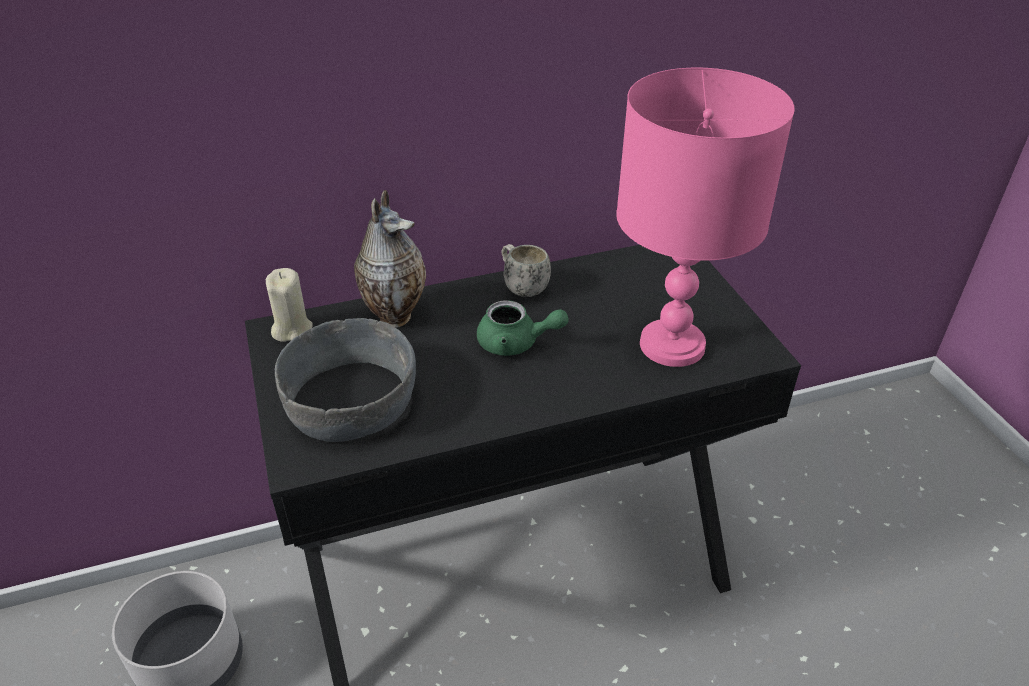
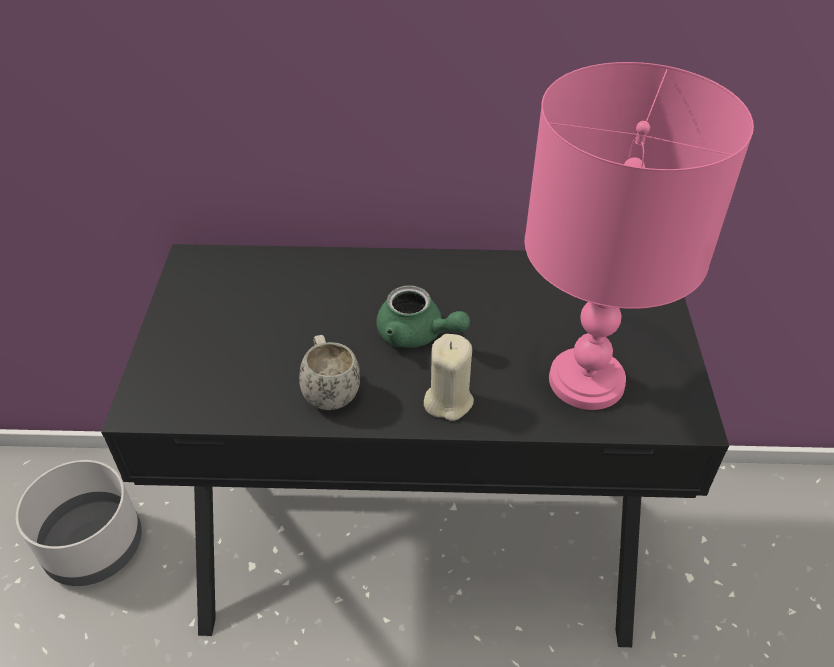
camera: 20 degrees right, 5 degrees up
beige candle [266,268,313,342] -> beige candle moved to [424,334,474,421]
grey bowl [275,318,416,442] -> none
vase [354,190,426,328] -> none
white mug [501,244,551,297] -> white mug moved to [299,335,360,410]

